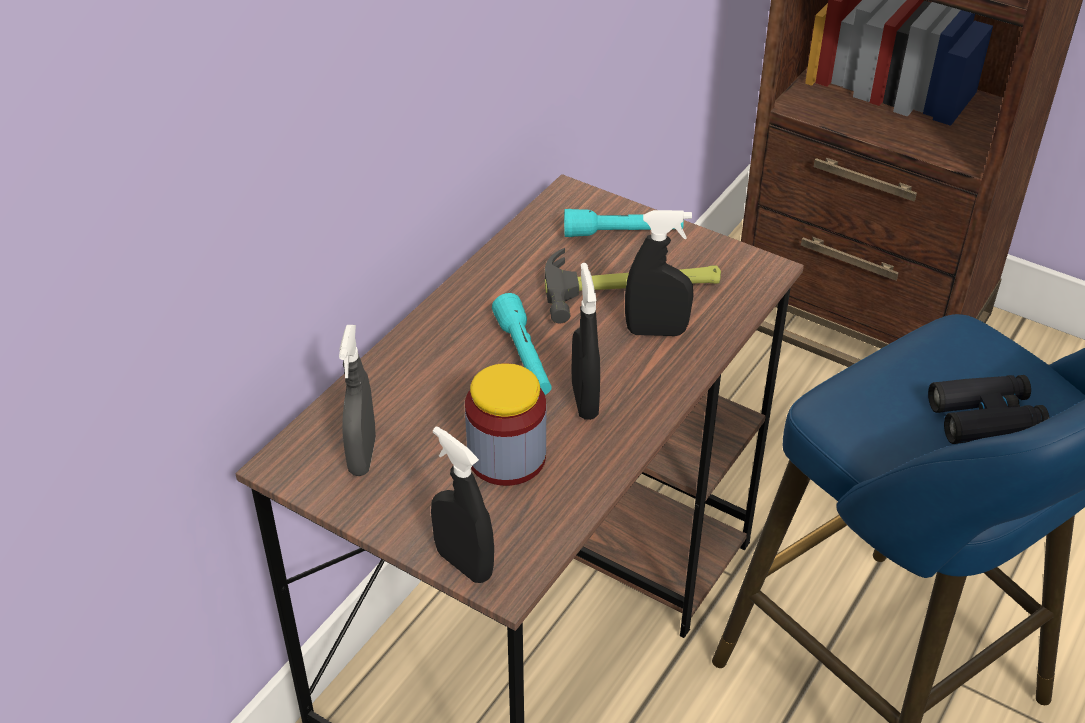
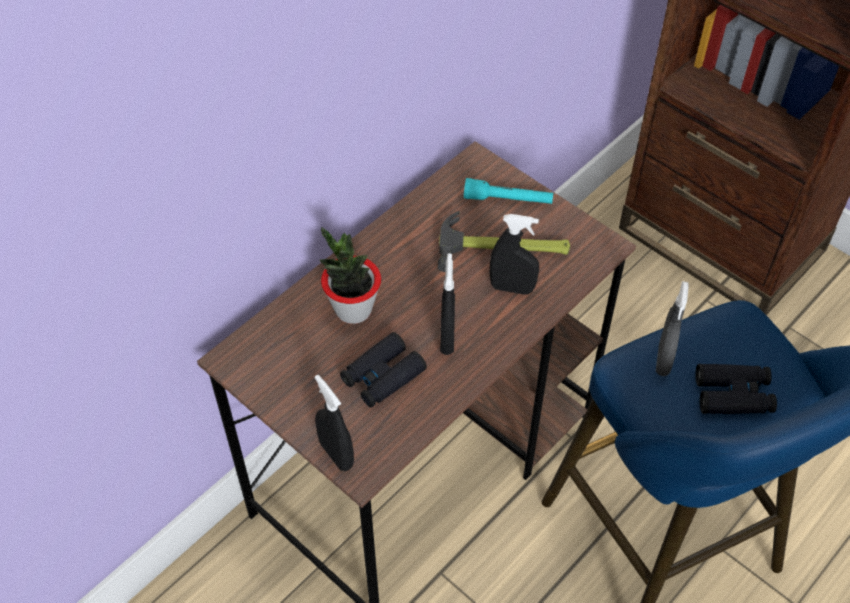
camera: 10 degrees right, 10 degrees up
grey spray bottle [339,325,376,476] -> grey spray bottle moved to [656,281,689,376]
jar [465,363,546,486] -> black binoculars [340,332,427,408]
turquoise flashlight [492,293,552,395] -> none
none -> potted plant [320,227,381,324]

